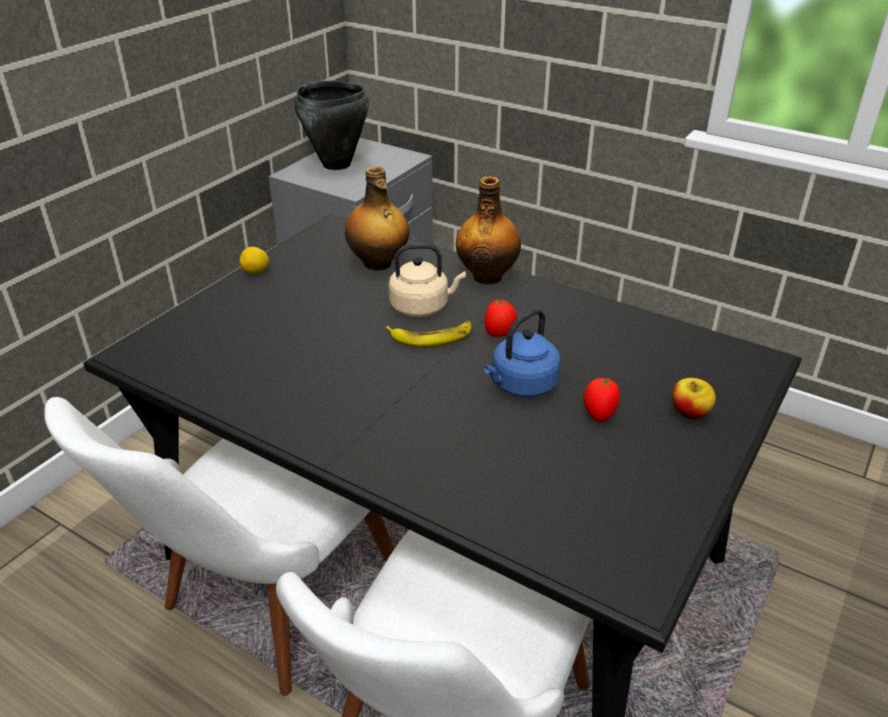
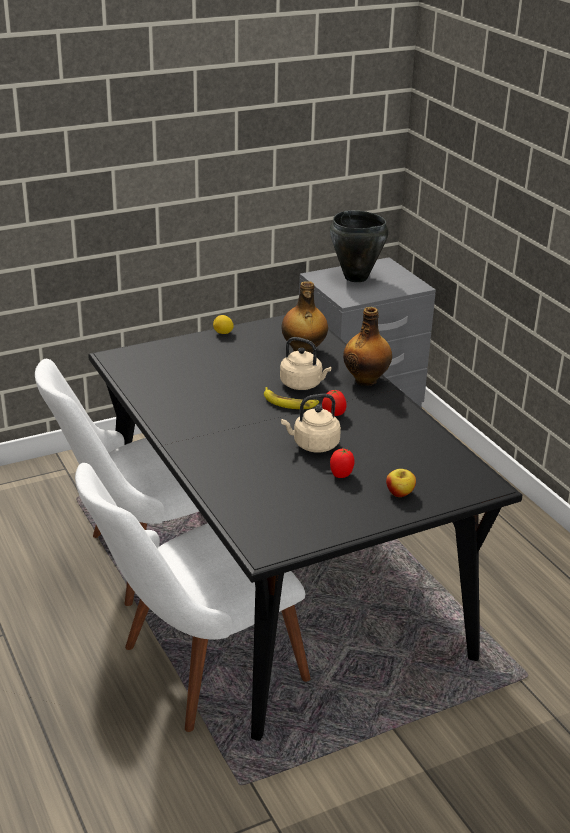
camera: 30 degrees right, 5 degrees down
blue kettle [483,309,561,397] -> beige kettle [281,394,341,453]

